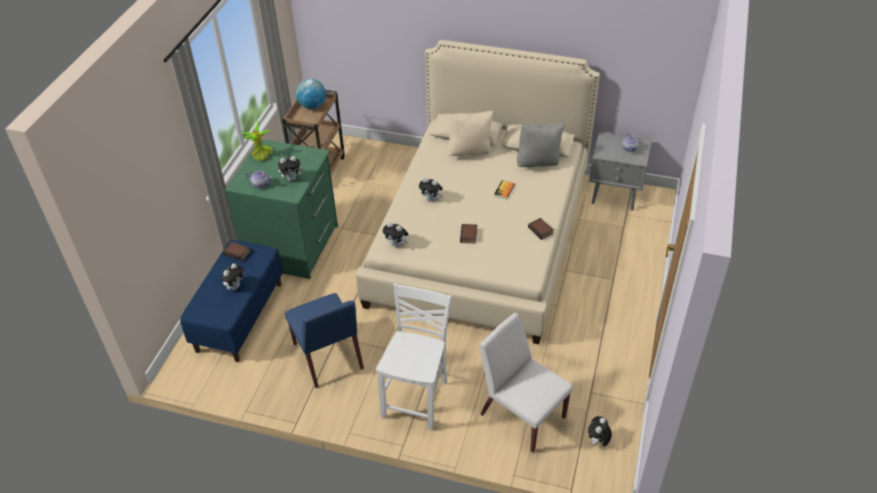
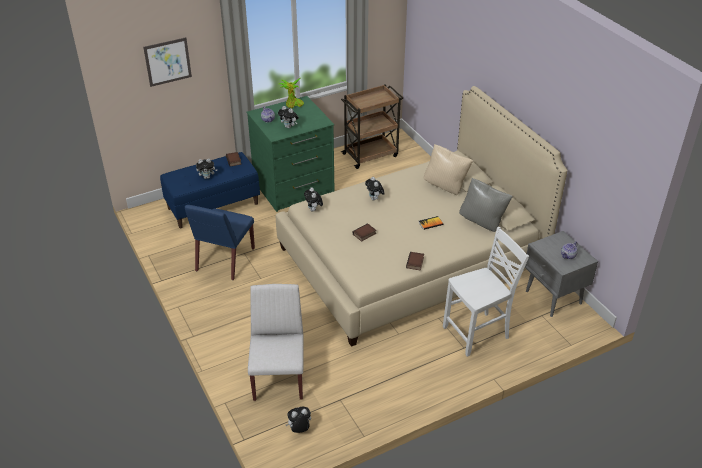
camera: 45 degrees right, 5 degrees down
globe [295,79,326,109] -> none
white chair [376,284,452,431] -> white chair moved to [443,227,529,357]
none -> picture [143,37,192,87]

